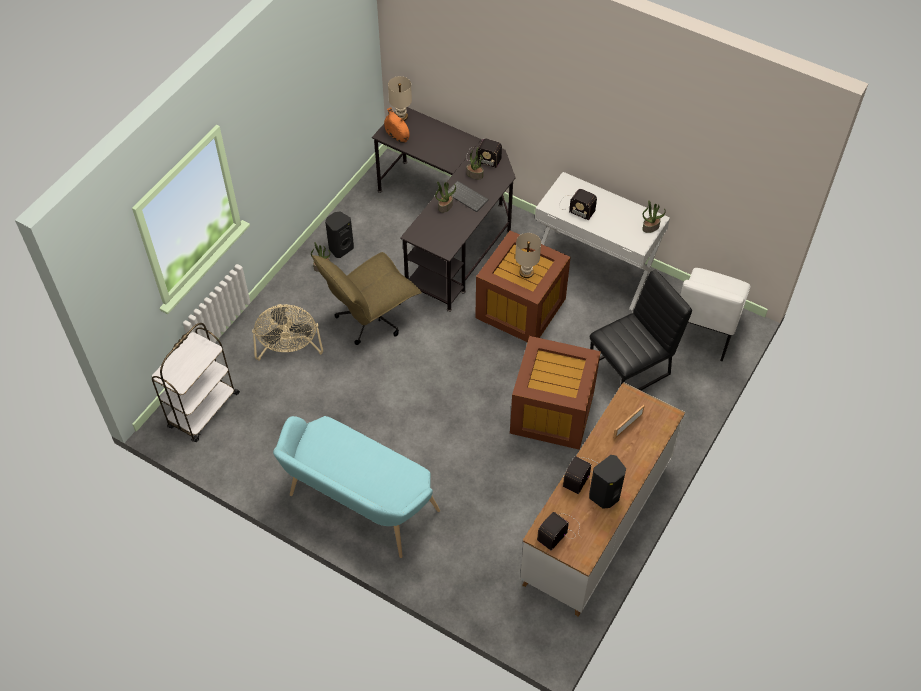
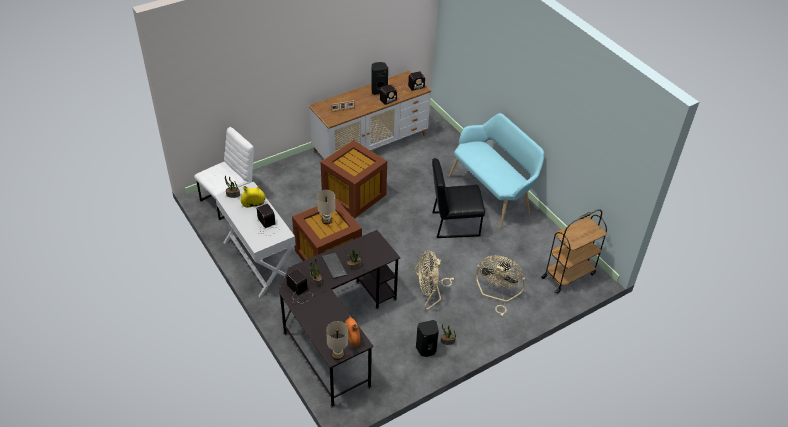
camera: 155 degrees left, 10 degrees down
white cart [152,323,240,442] -> brown cart [541,209,607,294]
beige office chair [312,252,422,345] -> beige fan [415,250,455,311]
black chair [590,270,692,391] -> black chair moved to [432,158,485,238]
none -> yellow vase [240,186,265,207]

